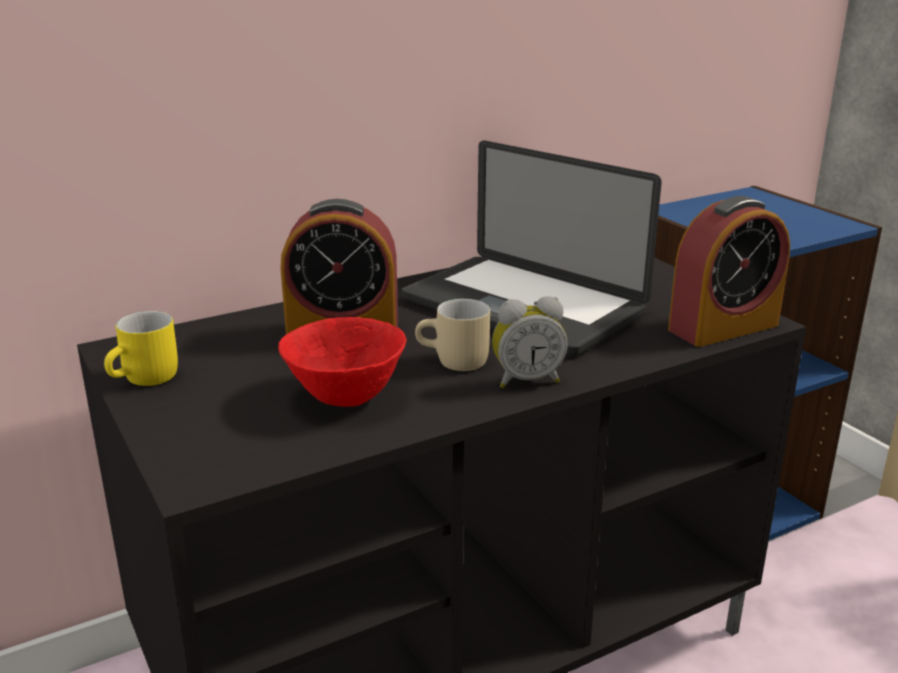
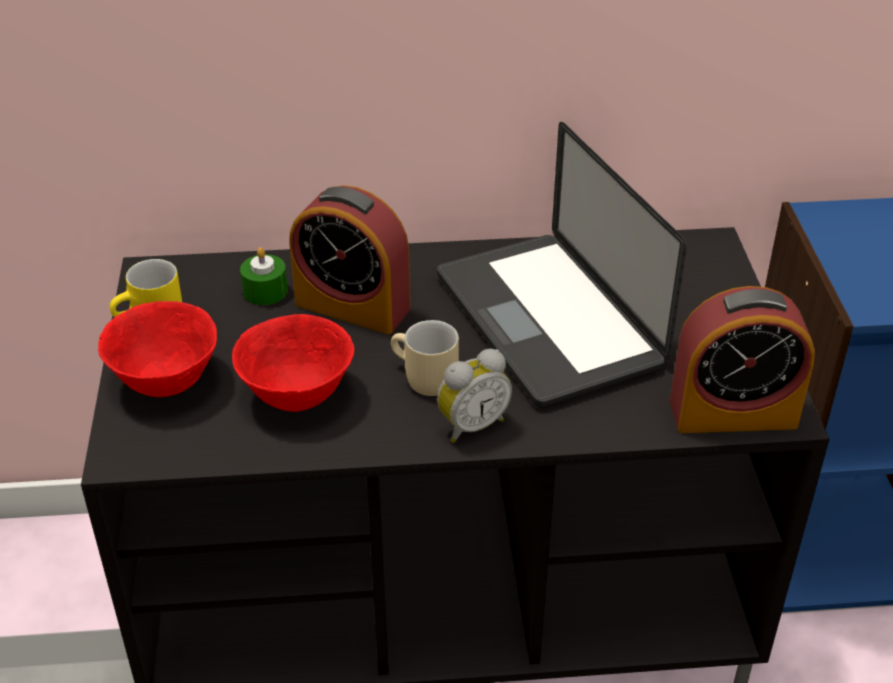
camera: 25 degrees right, 15 degrees up
alarm clock [492,296,568,388] -> alarm clock turned 45 degrees counterclockwise [437,349,512,443]
none -> red bowl [98,301,217,397]
none -> green candle [240,247,288,305]

